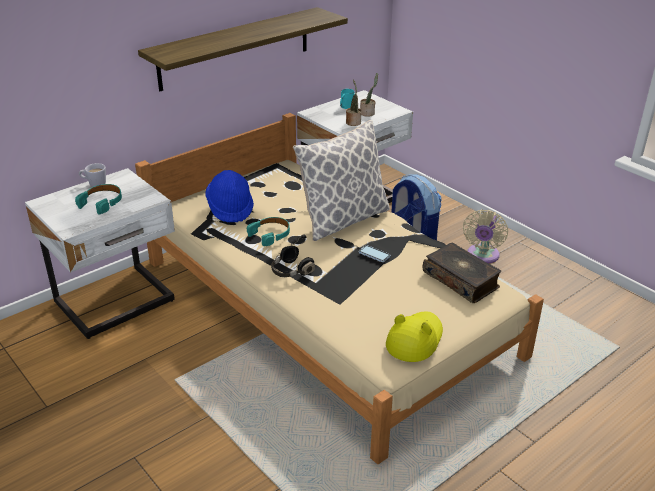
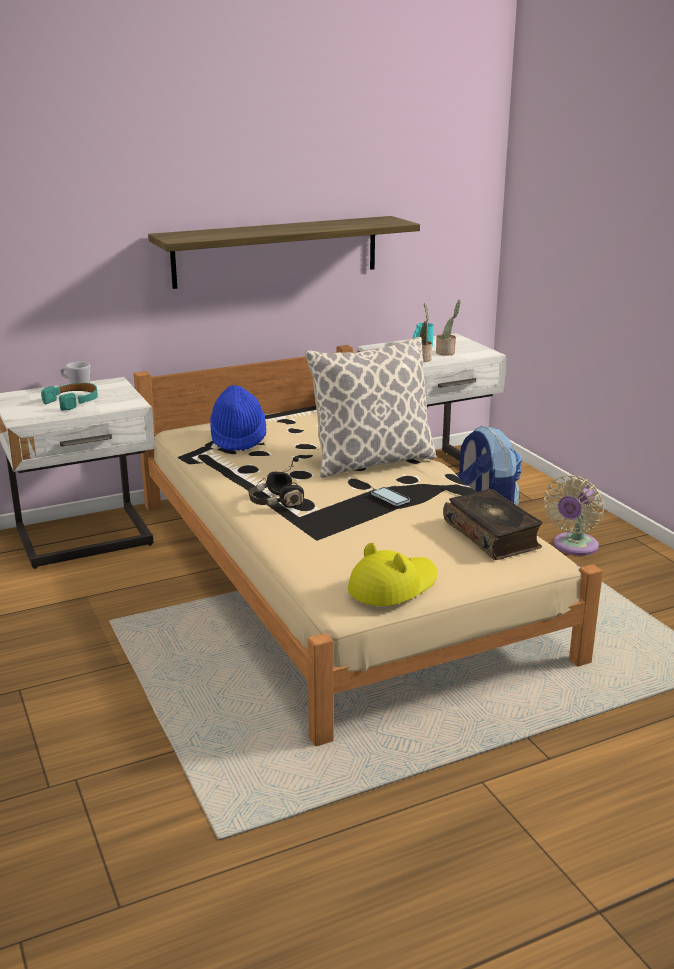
camera: 15 degrees right, 10 degrees down
turquoise headphones [247,217,290,246] -> none

